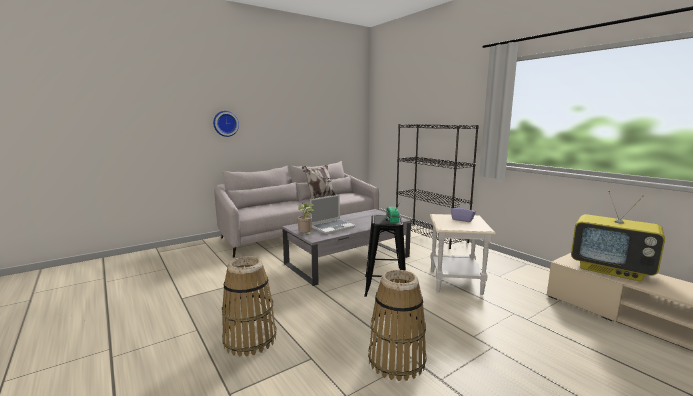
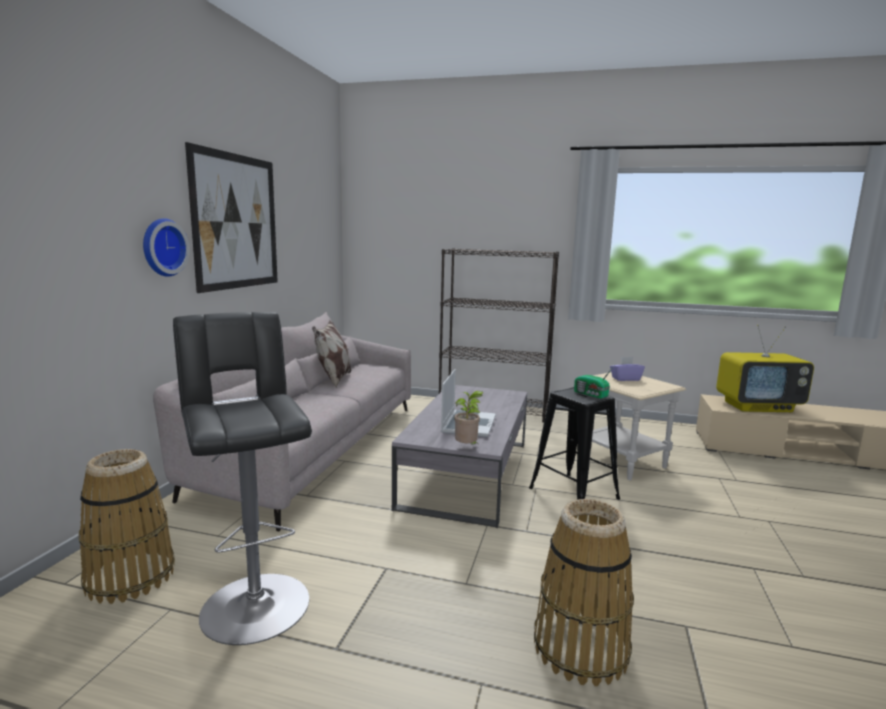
camera: 40 degrees left, 0 degrees up
basket [368,270,427,381] -> basket moved to [78,449,175,604]
none -> black stool [173,312,312,645]
none -> picture [185,142,278,293]

